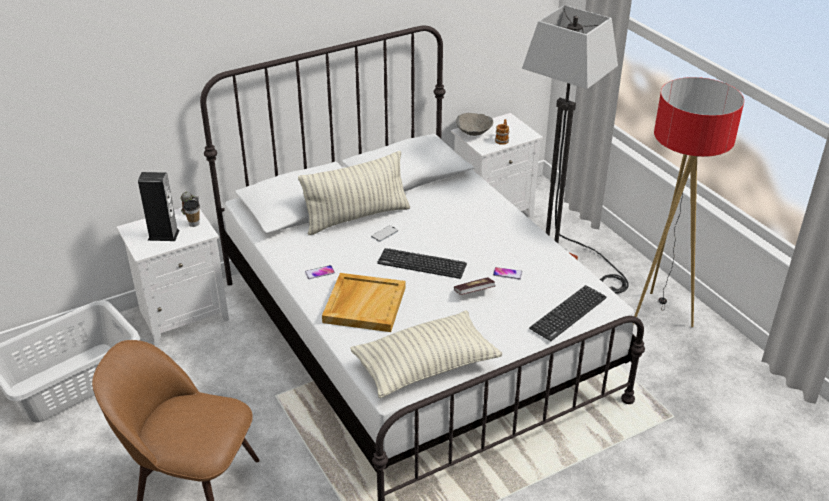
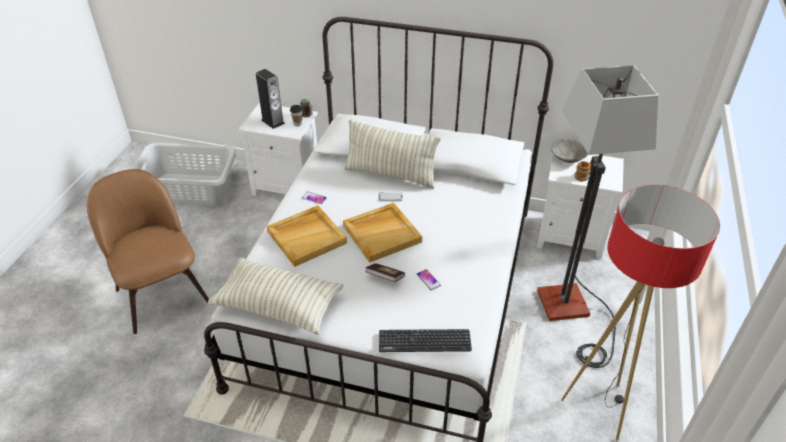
camera: 45 degrees right, 5 degrees up
keyboard [377,248,467,279] -> beige tray [343,203,422,263]

